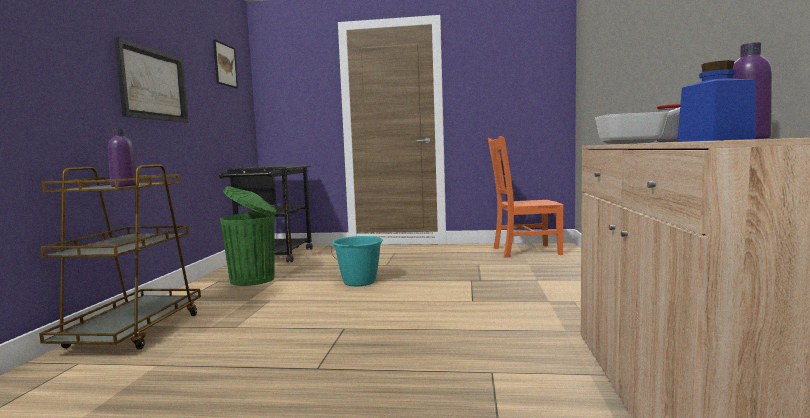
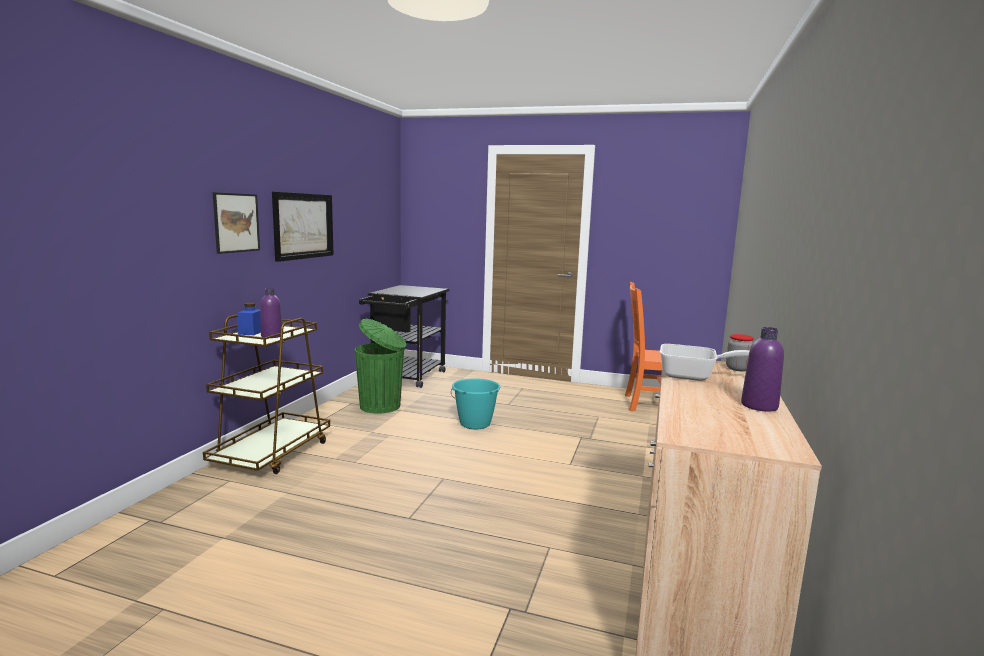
camera: 10 degrees right, 5 degrees up
picture [213,39,238,88] -> picture moved to [213,192,260,254]
blue jar [677,60,756,142] -> blue jar moved to [238,303,261,335]

